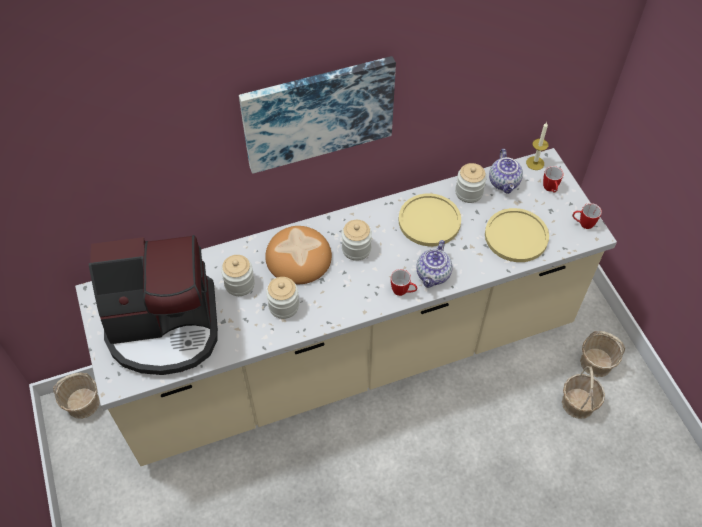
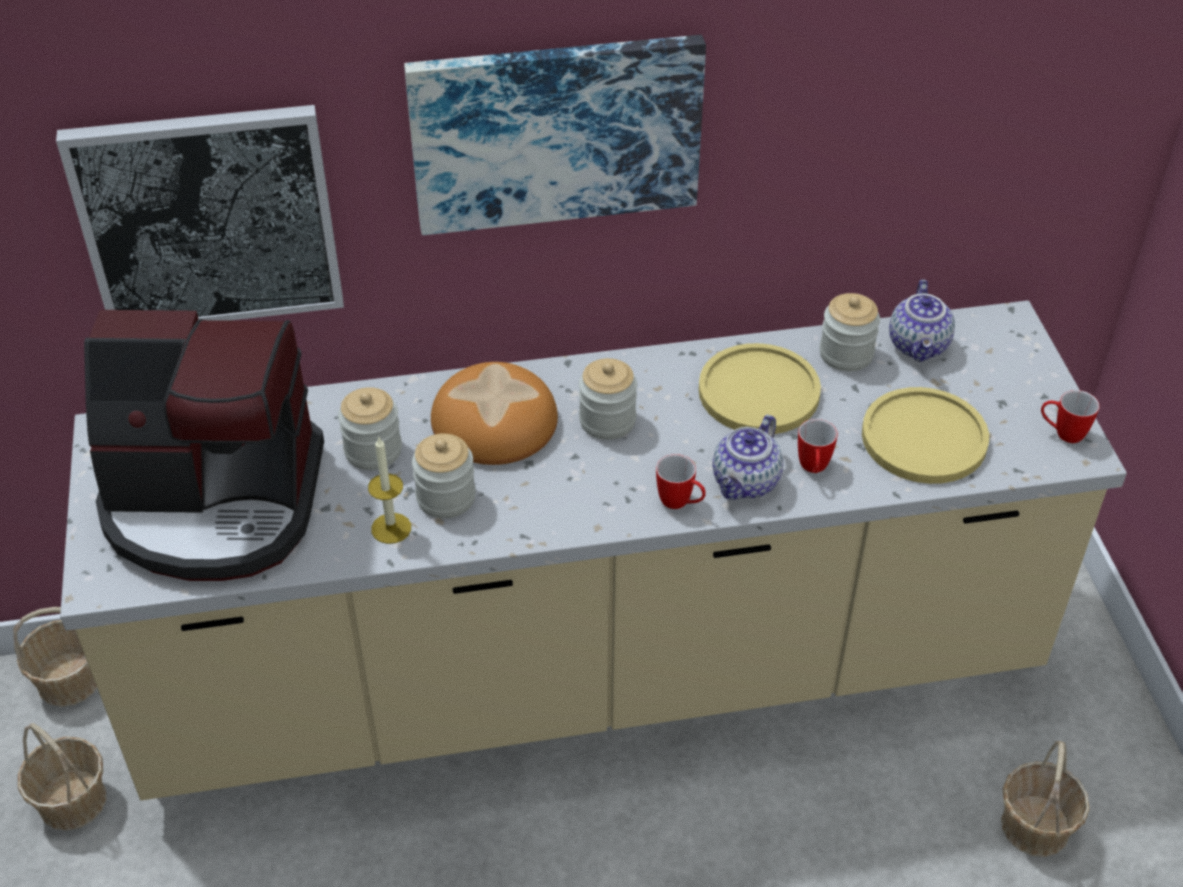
camera: 10 degrees right, 10 degrees down
candle [526,122,548,170] -> candle moved to [368,436,411,544]
mug [543,166,563,192] -> mug moved to [798,419,838,473]
basket [580,331,625,377] -> basket moved to [18,723,106,831]
none -> picture [56,105,344,321]

